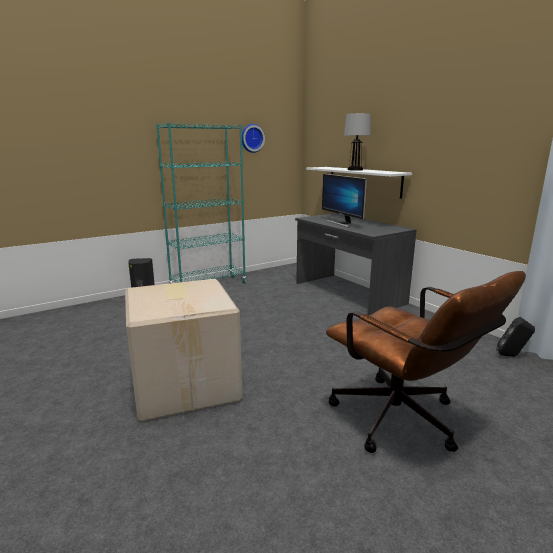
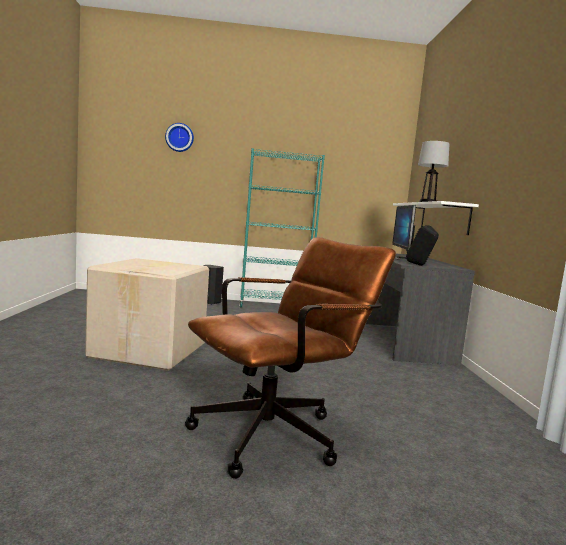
camera: 30 degrees right, 10 degrees down
wall clock [242,124,265,153] -> wall clock moved to [165,123,194,152]
brown office chair [326,271,526,453] -> brown office chair turned 120 degrees counterclockwise [185,237,396,479]
black speaker [497,317,535,357] -> black speaker moved to [406,225,439,265]

